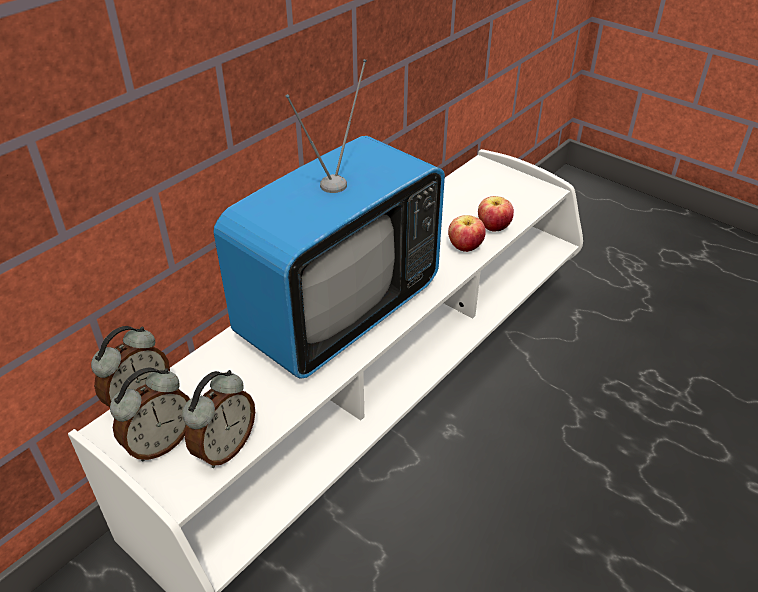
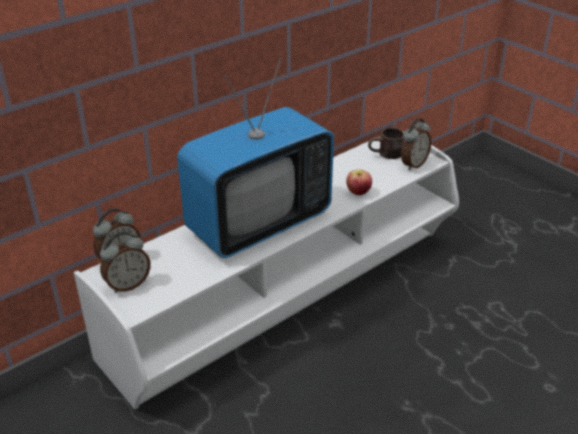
camera: 10 degrees right, 5 degrees down
alarm clock [182,370,255,468] -> alarm clock moved to [401,118,432,171]
apple [478,196,514,232] -> none
none -> brown mug [368,128,404,159]

